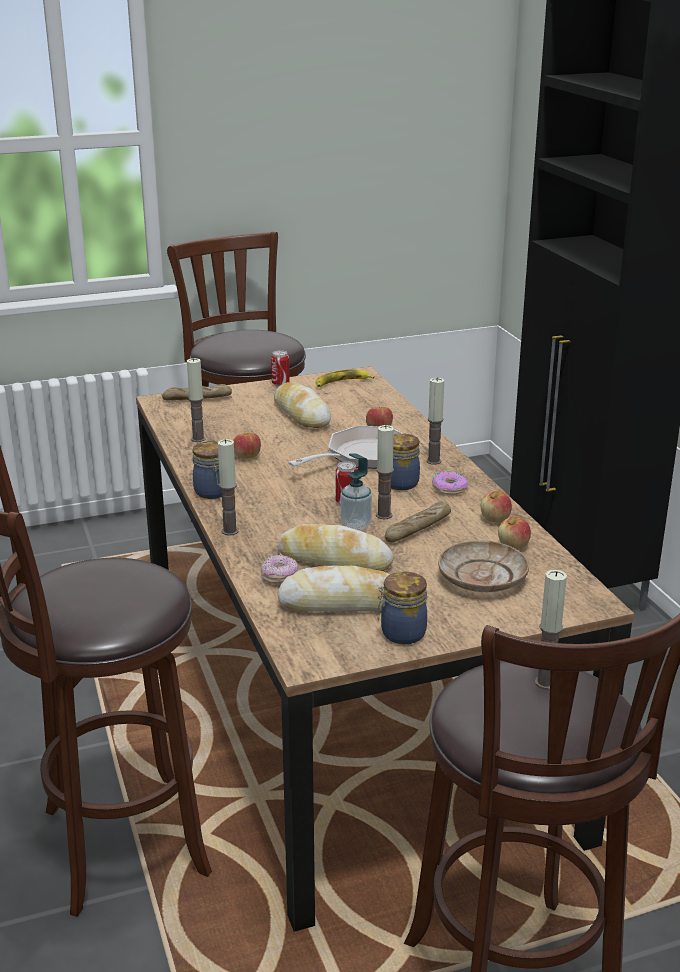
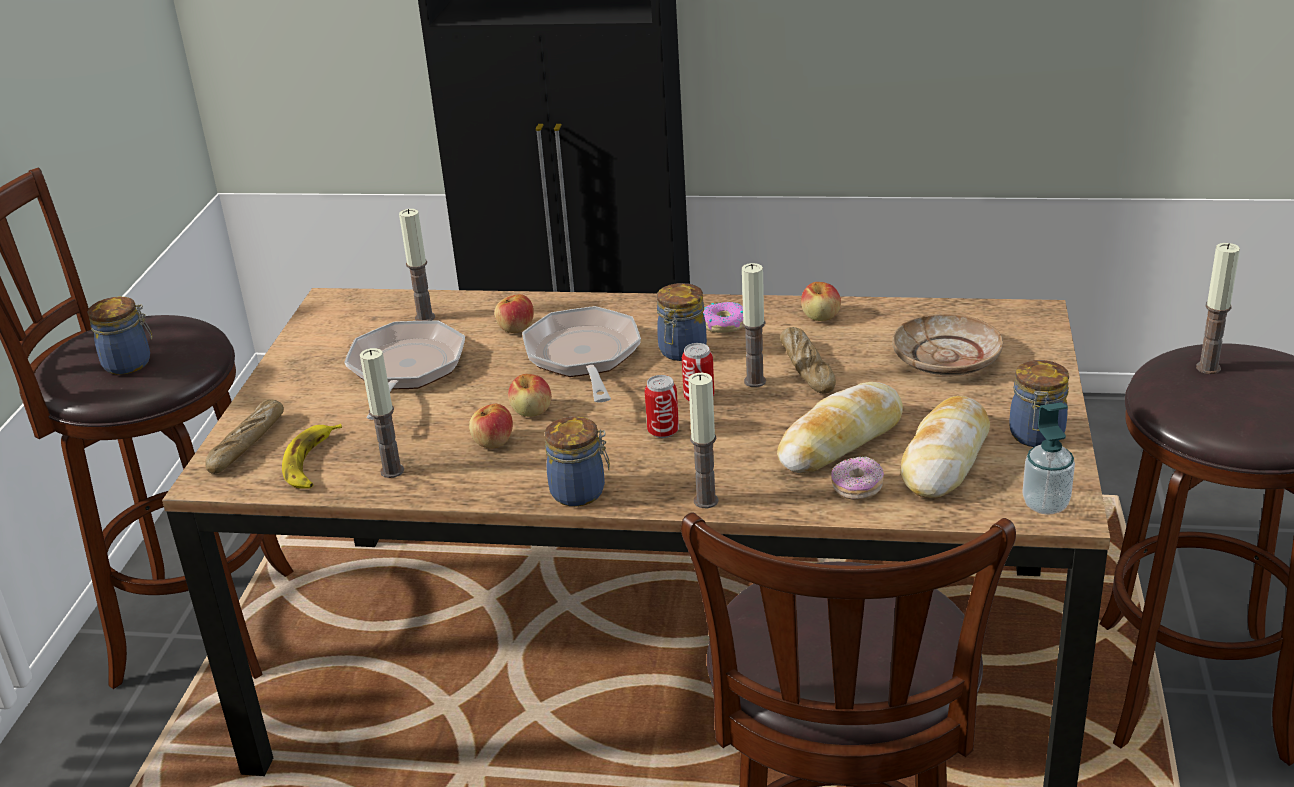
camera: 60 degrees left, 5 degrees up
can [271,350,290,386] -> can moved to [645,375,679,438]
bread [274,382,331,428] -> frying pan [344,321,465,420]
banana [315,369,375,387] -> banana moved to [282,424,342,489]
soap dispenser [340,454,372,530] -> soap dispenser moved to [1022,402,1075,515]
candle [426,378,444,465] -> candle moved to [399,209,435,321]
apple [498,516,531,550] -> apple moved to [508,374,552,417]
none -> jar [88,297,152,375]

